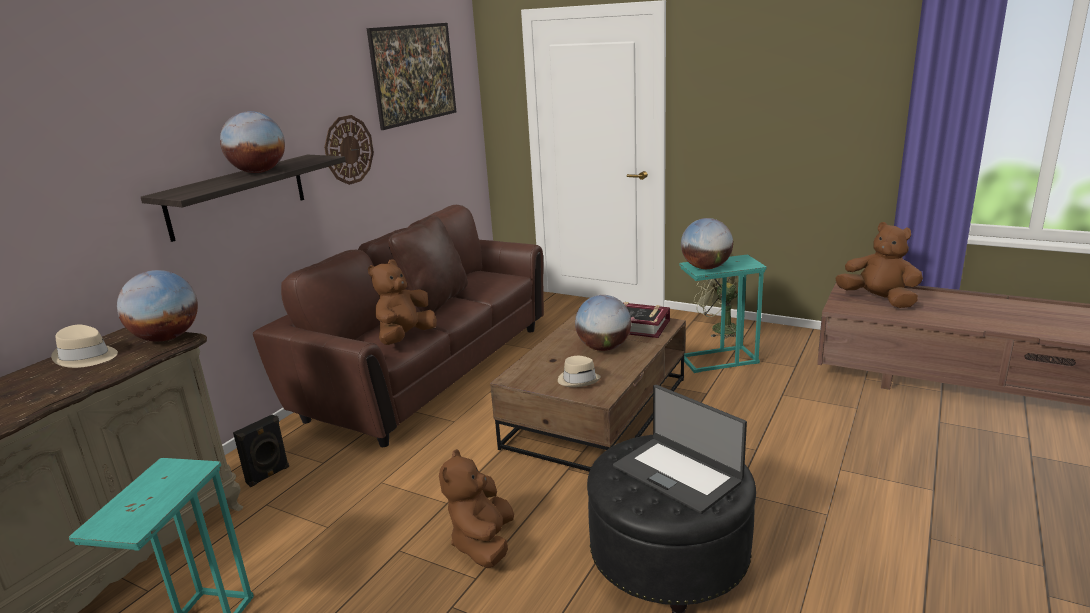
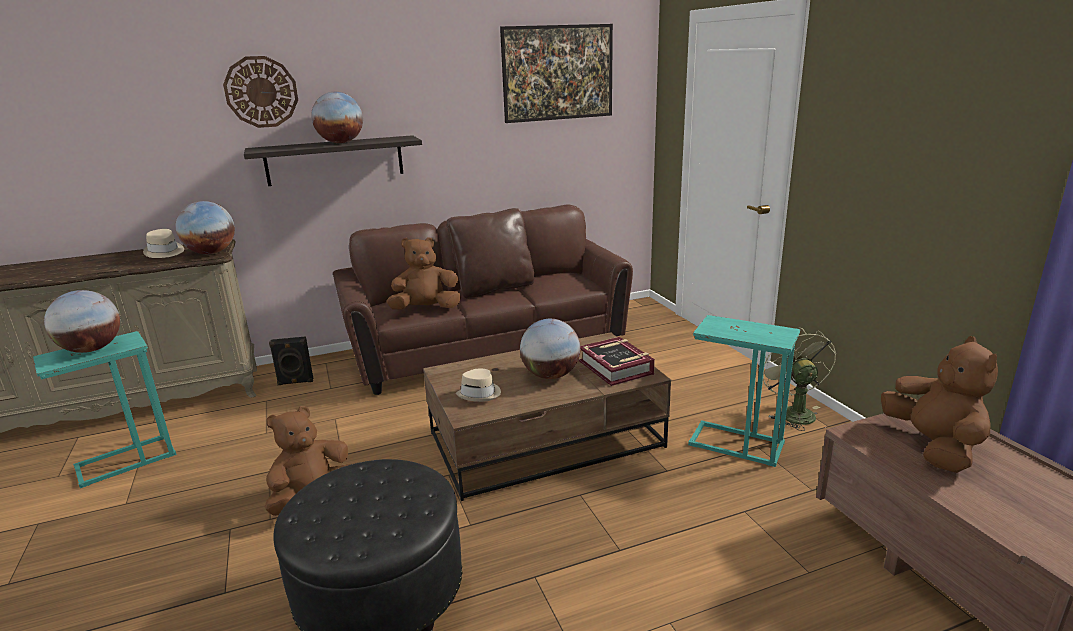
camera: 40 degrees right, 0 degrees up
wall clock [324,115,374,185] -> wall clock moved to [223,56,298,128]
laptop [613,385,747,514] -> none
globe [681,218,733,269] -> globe moved to [44,290,120,353]

